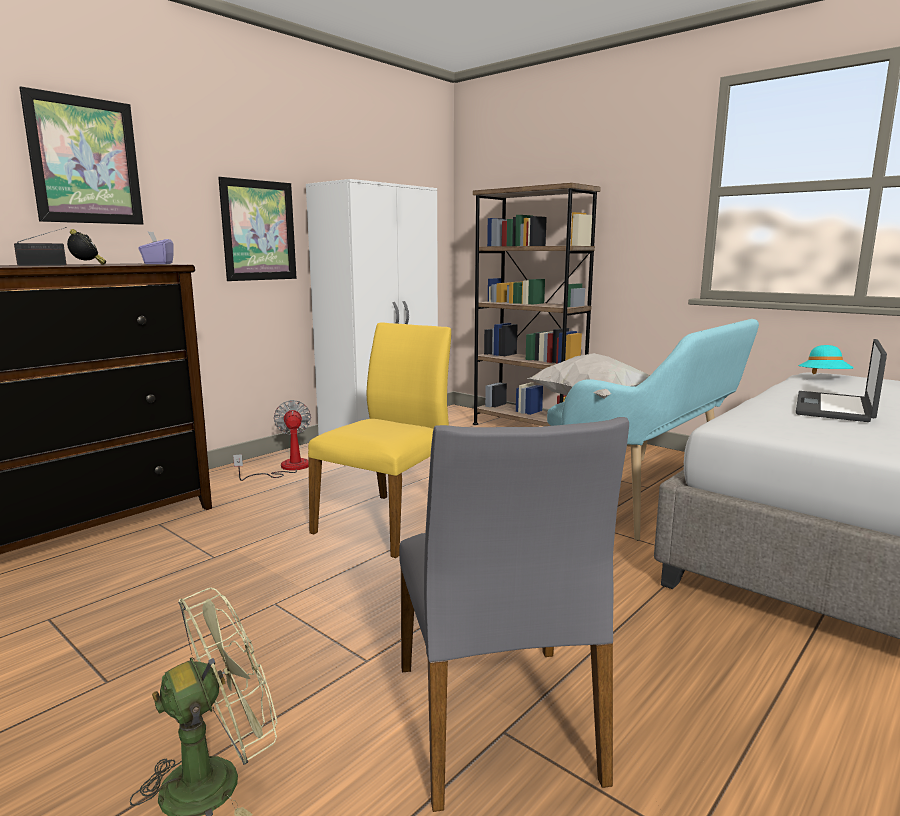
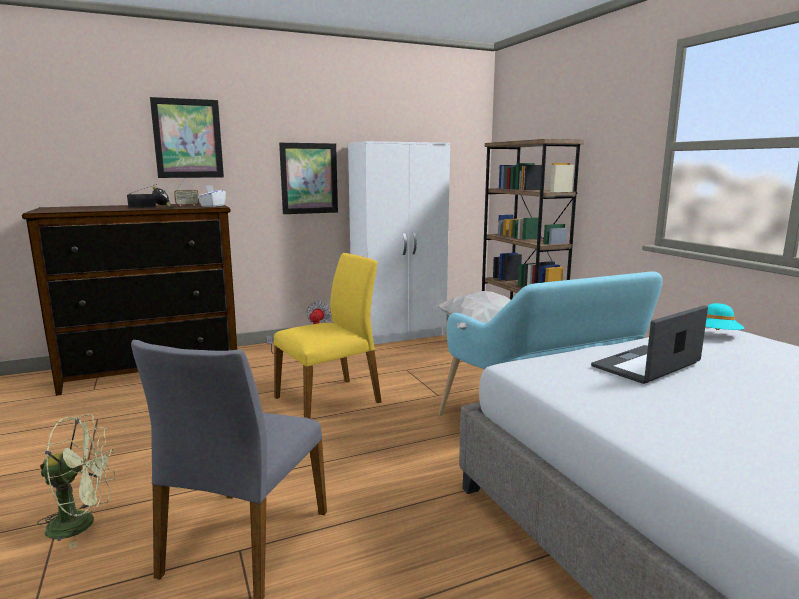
camera: 25 degrees right, 0 degrees up
purple tissue box [138,231,174,264] -> white tissue box [198,185,226,207]
none -> radio [174,178,199,206]

